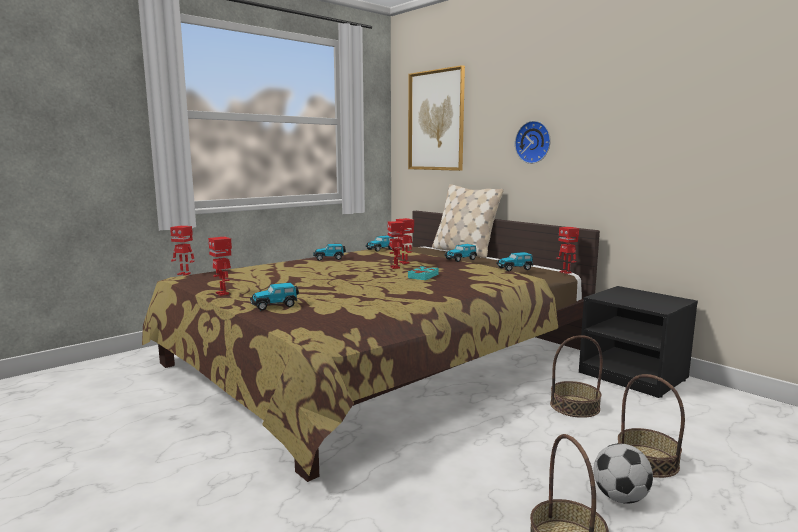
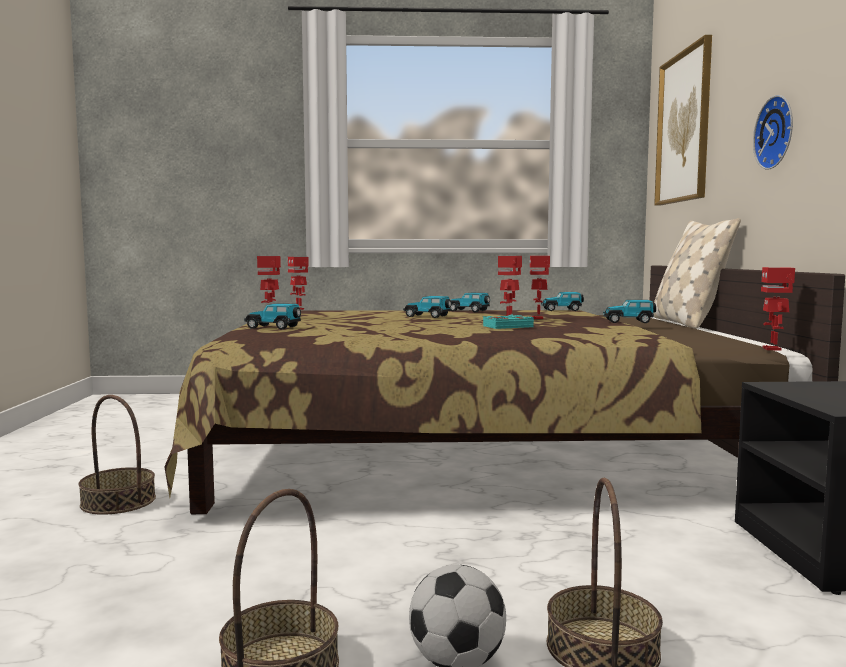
camera: 40 degrees right, 5 degrees down
toy car [496,252,533,271] -> toy car moved to [403,296,451,318]
basket [550,335,603,418] -> basket moved to [78,395,156,515]

